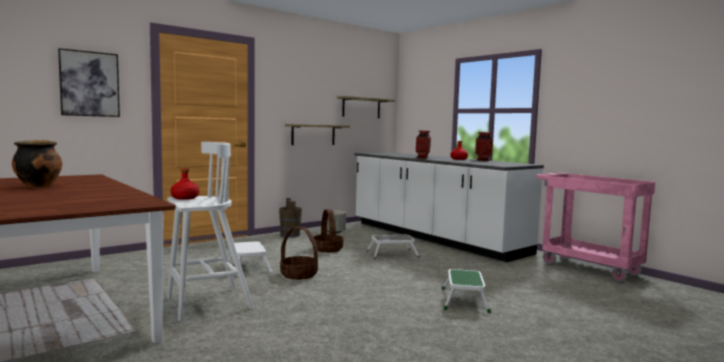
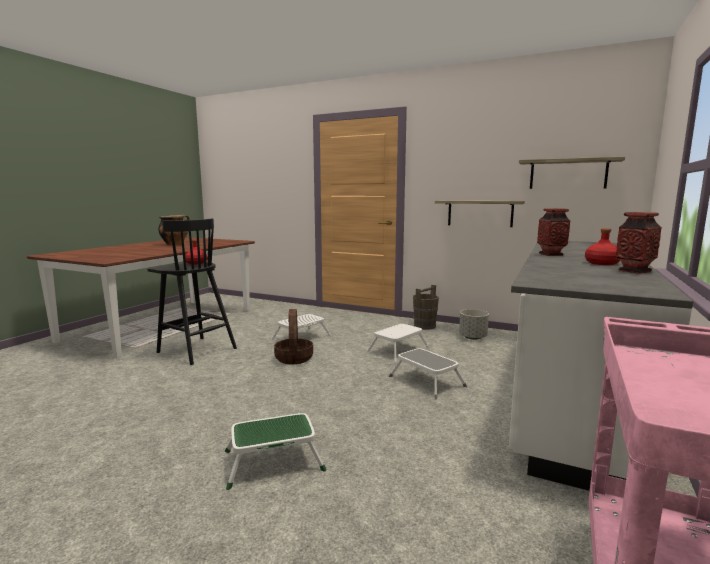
camera: 65 degrees right, 5 degrees up
picture [58,48,120,117] -> none
white stool [167,142,254,321] -> black stool [147,218,237,365]
basket [313,209,344,253] -> white step ladder [367,324,429,362]

